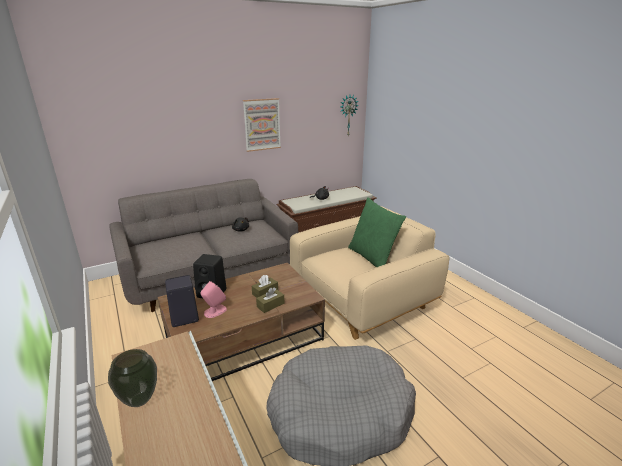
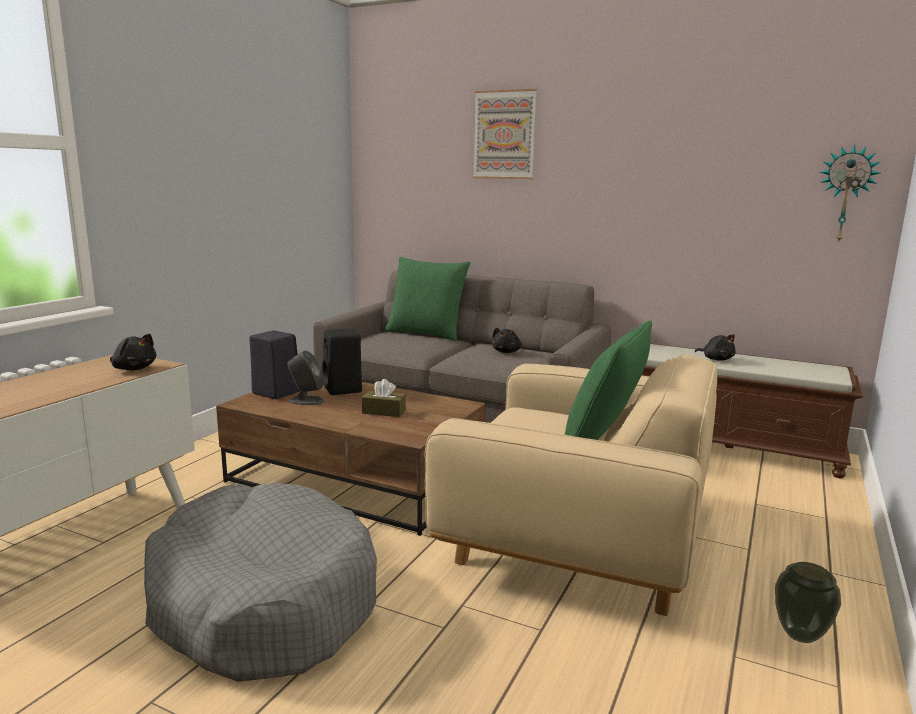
camera: 55 degrees right, 10 degrees down
vase [108,349,157,407] -> vase moved to [775,562,841,643]
pink speaker [201,281,227,318] -> grey speaker [287,351,324,405]
picture [243,98,281,152] -> picture moved to [473,89,537,179]
brown tissue box [256,287,284,313] -> none
none -> black plush toy [110,334,156,370]
none -> green pillow [385,257,470,341]

